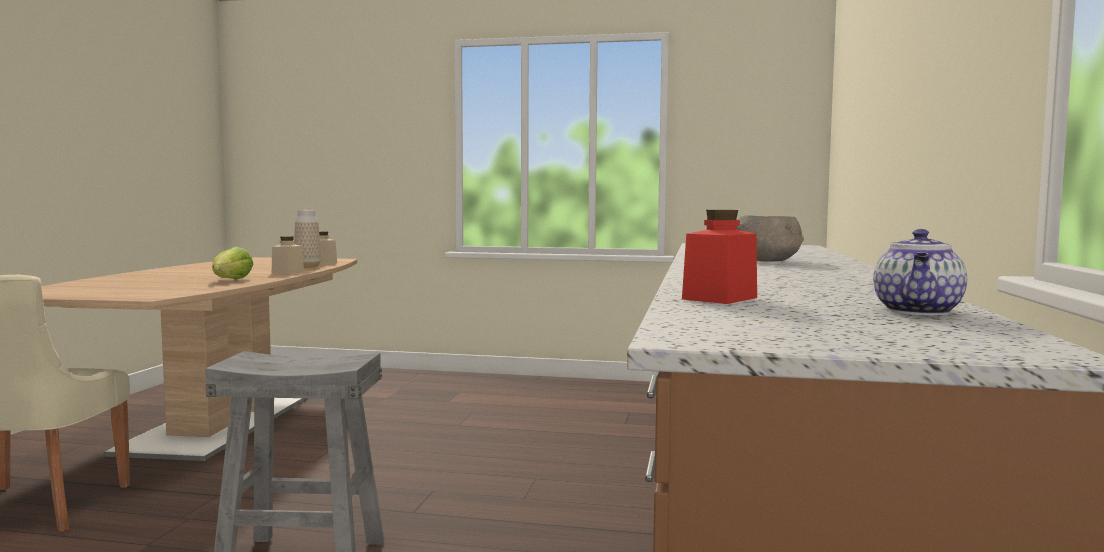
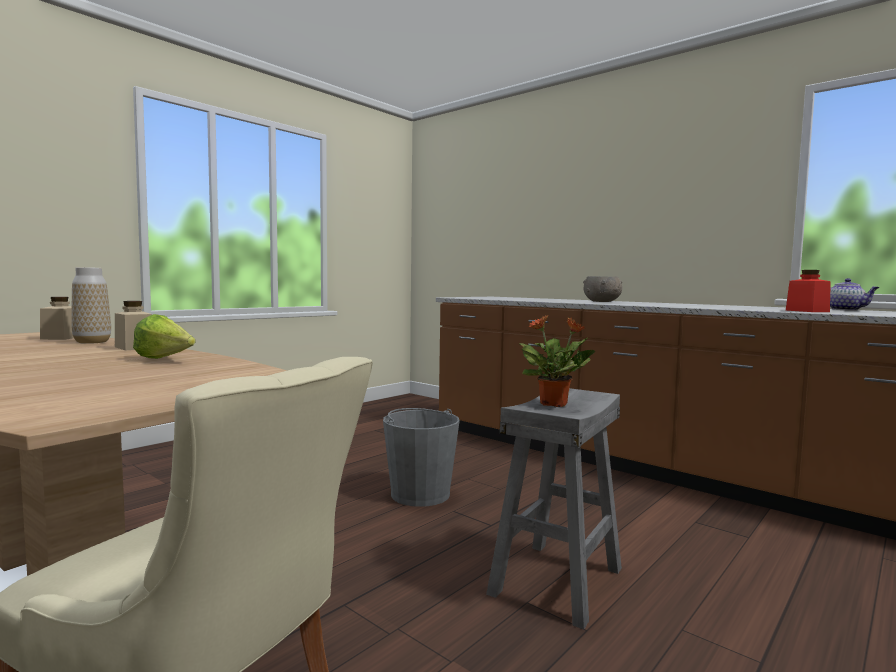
camera: 60 degrees left, 0 degrees up
none -> grey bucket [383,408,460,507]
none -> potted plant [519,315,595,407]

